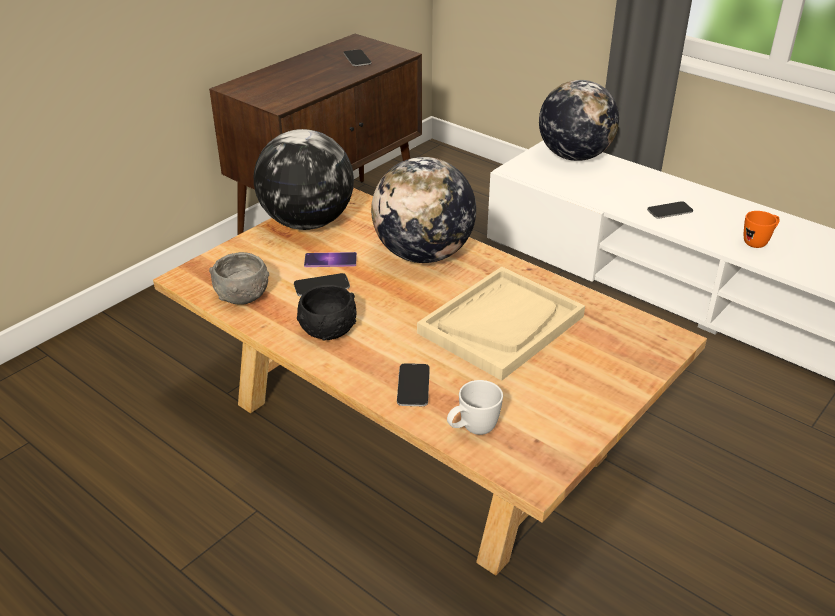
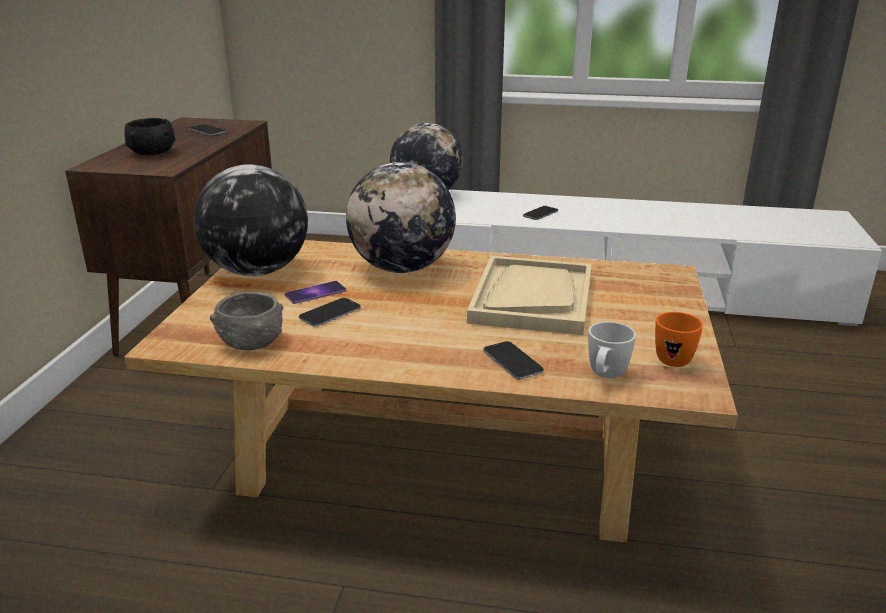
camera: 30 degrees left, 10 degrees down
black bowl [297,285,357,341] -> black bowl moved to [124,118,176,155]
orange mug [744,211,780,248] -> orange mug moved to [655,312,703,367]

